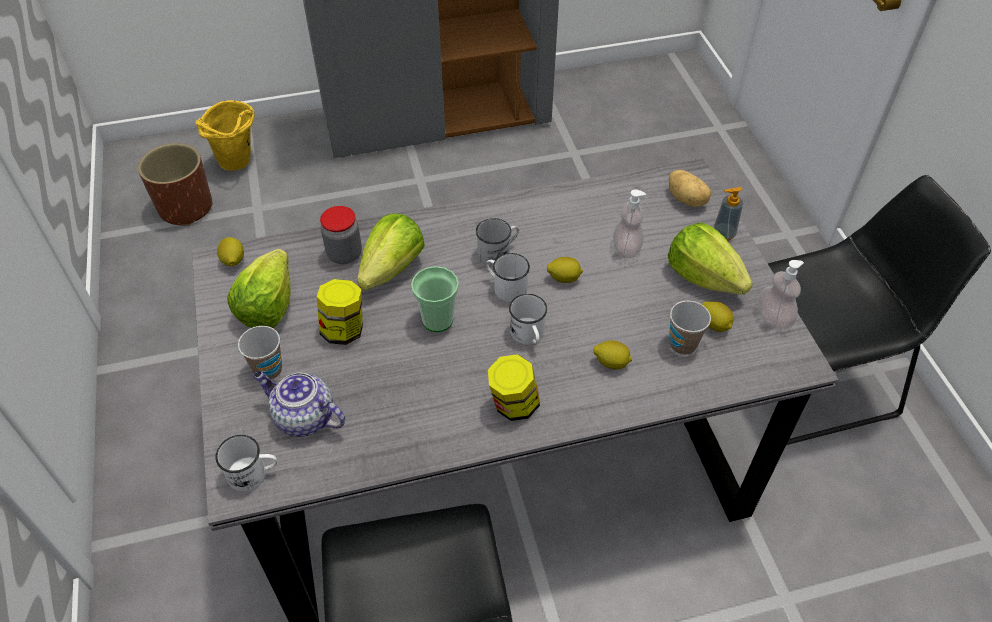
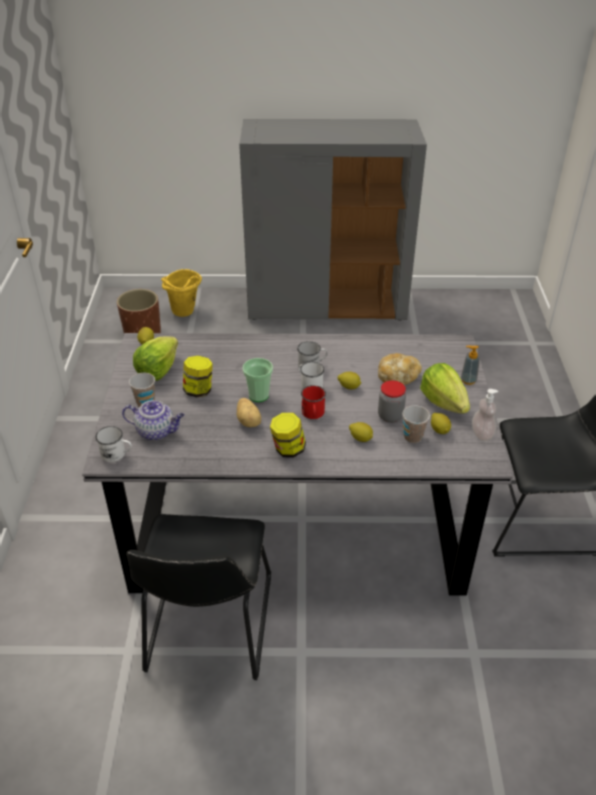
camera: 15 degrees right, 10 degrees down
teapot [253,371,345,437] -> teapot turned 150 degrees clockwise [122,400,184,441]
jar [320,206,362,264] -> jar moved to [378,380,406,423]
lettuce [357,213,425,290] -> none
white mug [509,294,547,345] -> red mug [301,385,326,419]
soap dispenser [613,189,646,258] -> bread [378,353,422,385]
potato [669,170,711,207] -> potato moved to [237,398,261,427]

